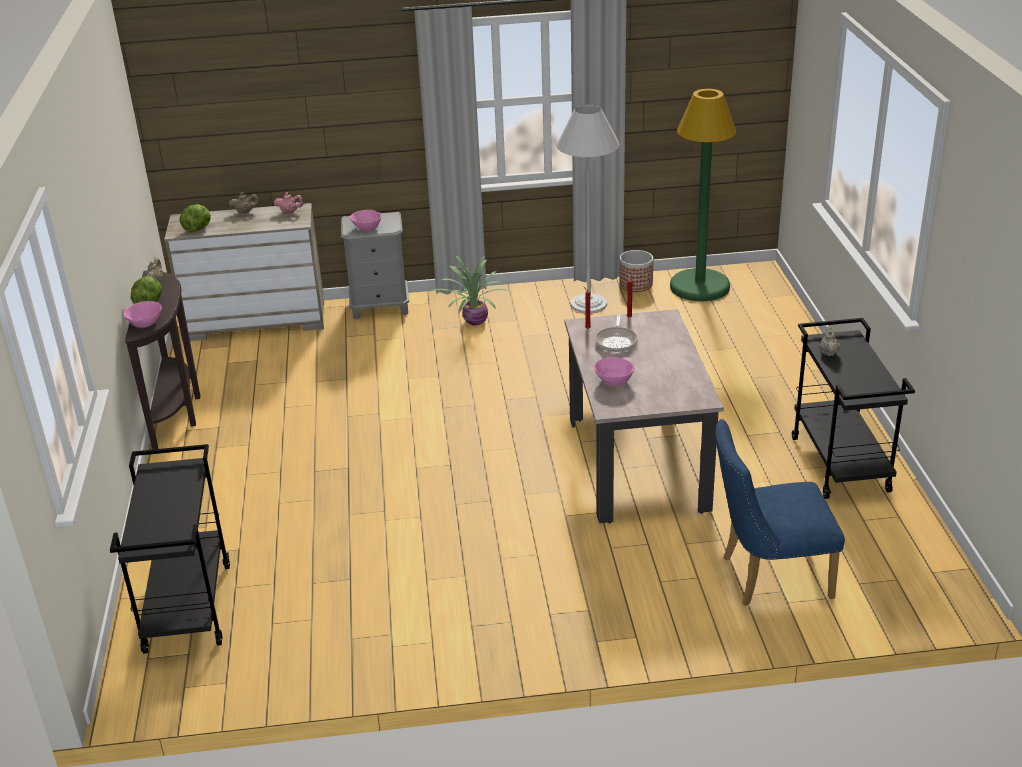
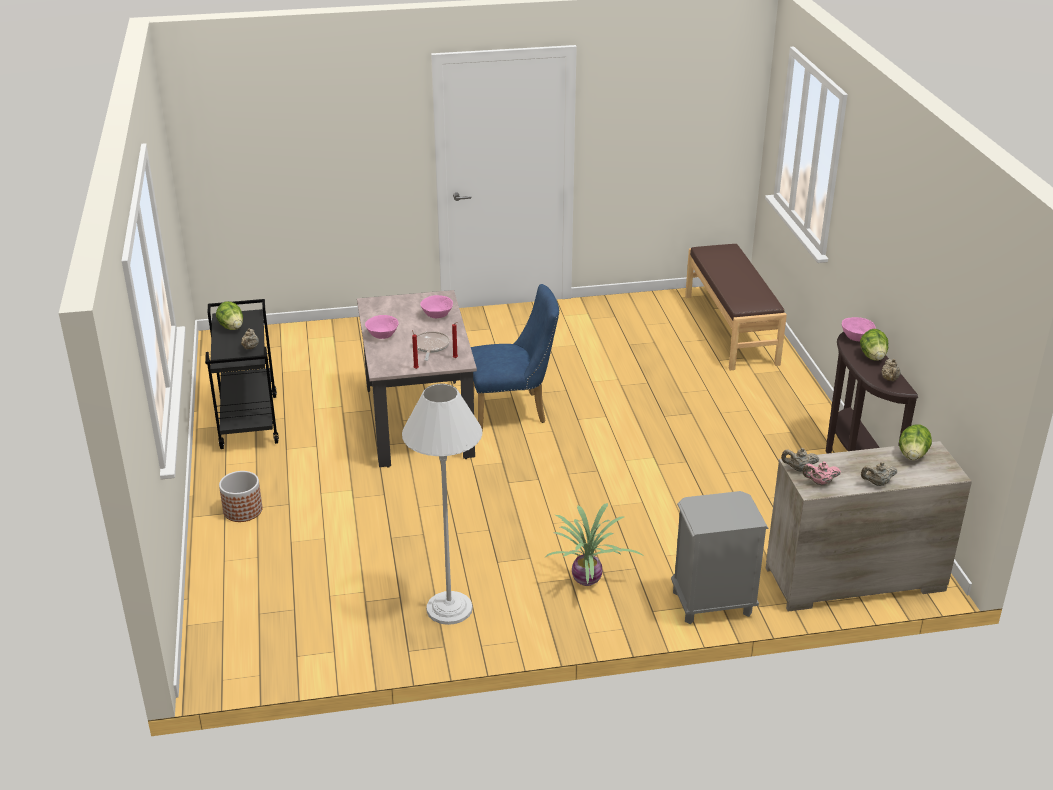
camera: 175 degrees right, 0 degrees up
black cart [110,444,230,654] -> brown bench [685,244,787,370]
pink bowl [350,210,382,231] -> pink bowl moved to [365,315,398,339]
planter [619,250,653,292] -> planter moved to [219,471,262,522]
green floor lamp [670,89,736,301] -> none
blue chair [715,419,845,606] -> blue chair moved to [471,284,559,431]
none -> lettuce [216,301,243,330]
none -> beige teapot [781,448,819,472]

